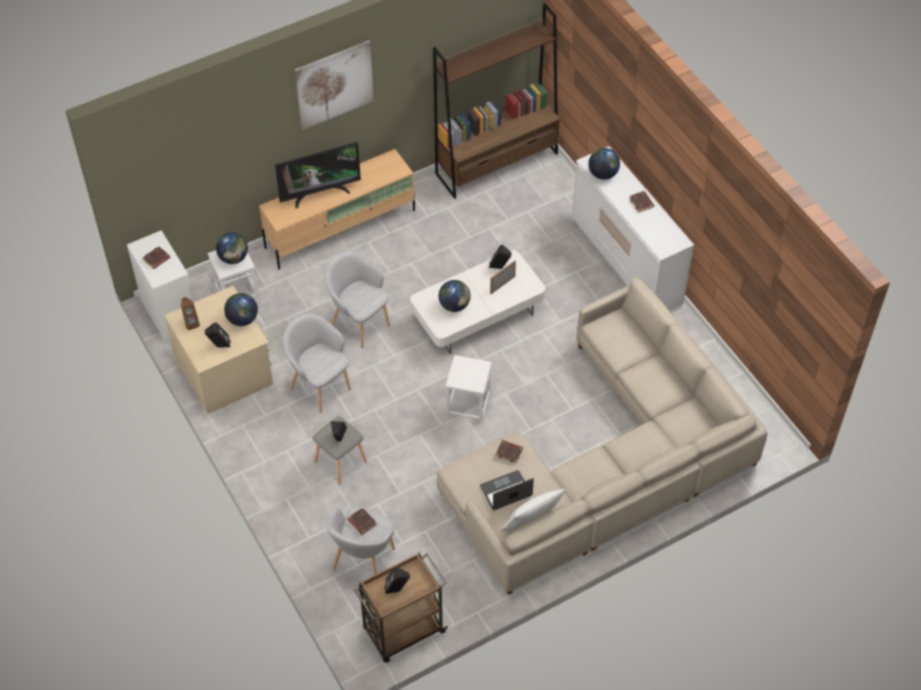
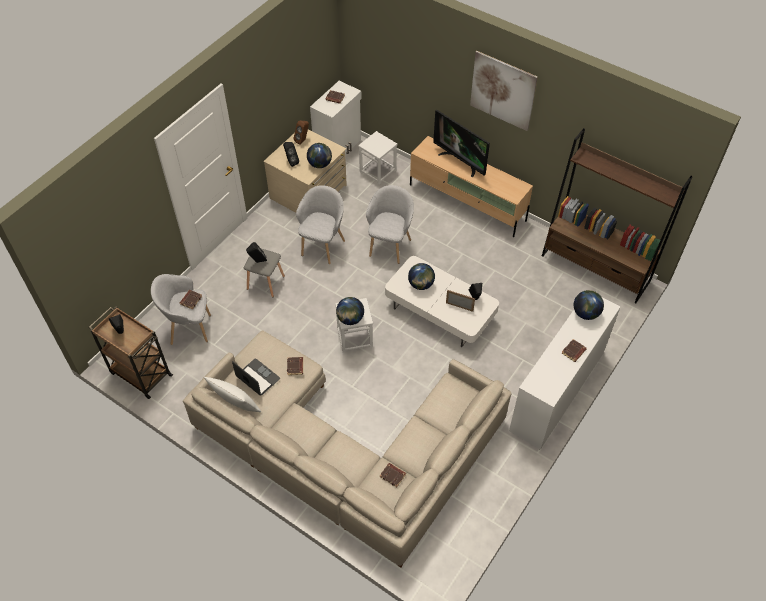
camera: 65 degrees right, 0 degrees up
globe [216,232,248,264] -> globe moved to [336,297,364,325]
none -> brown book [380,463,406,487]

